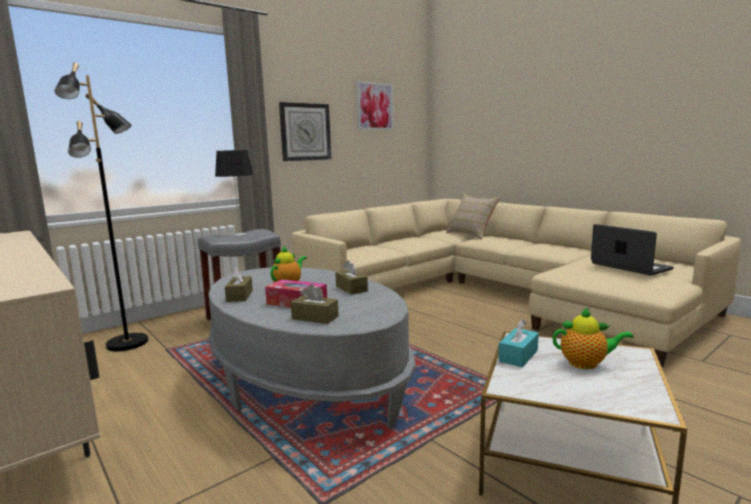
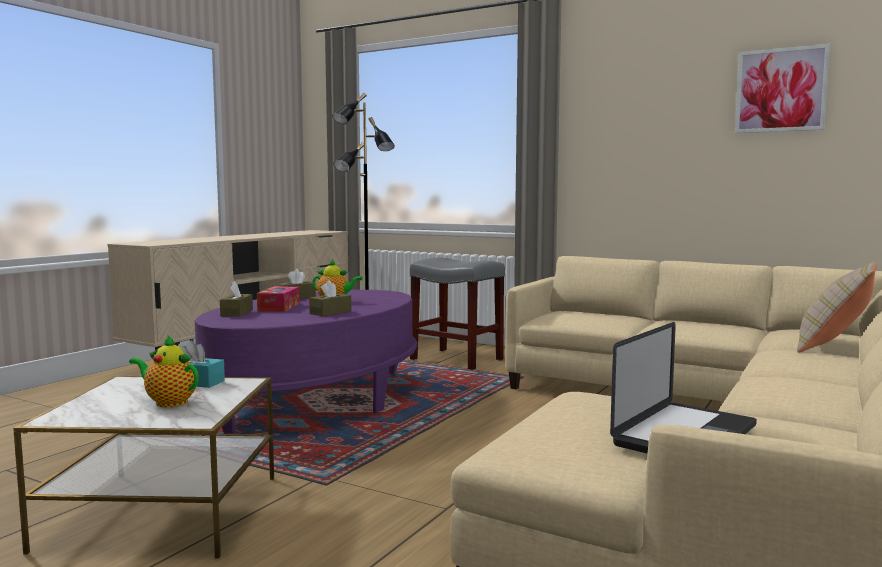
camera: 70 degrees right, 5 degrees down
grey coffee table [208,267,416,429] -> purple coffee table [195,290,417,434]
table lamp [215,150,253,235] -> none
wall clock [279,102,331,161] -> none
teapot [553,308,634,369] -> teapot turned 120 degrees clockwise [129,334,199,407]

